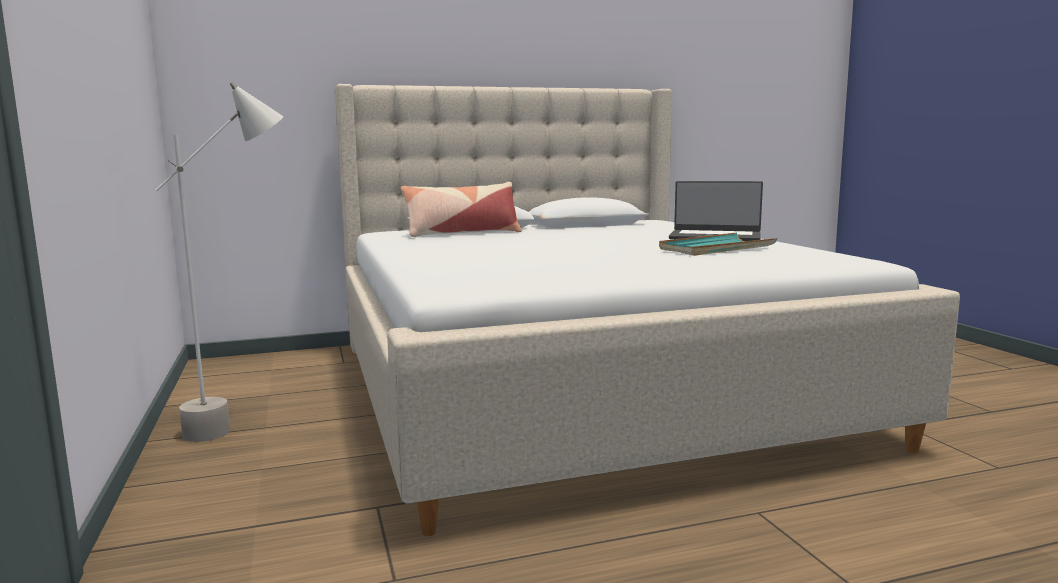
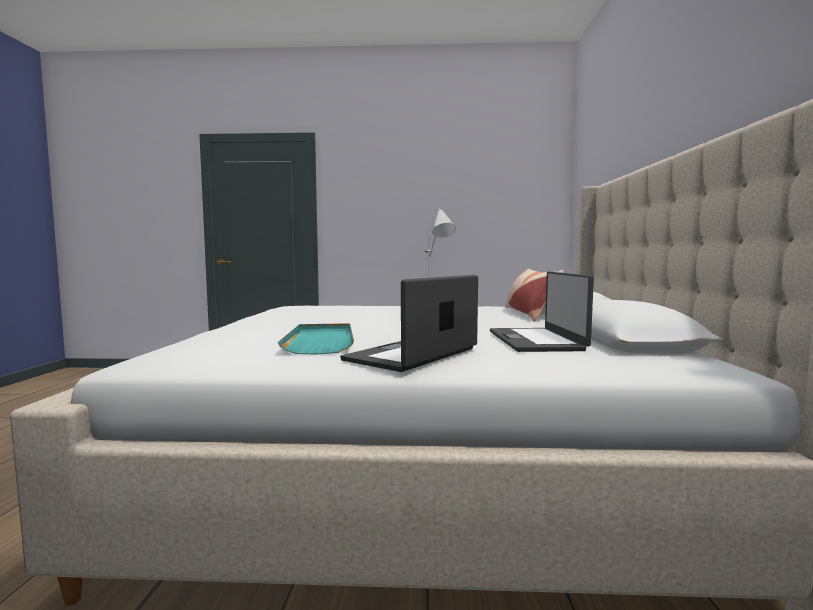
camera: 110 degrees right, 5 degrees down
none -> laptop [490,271,594,352]

